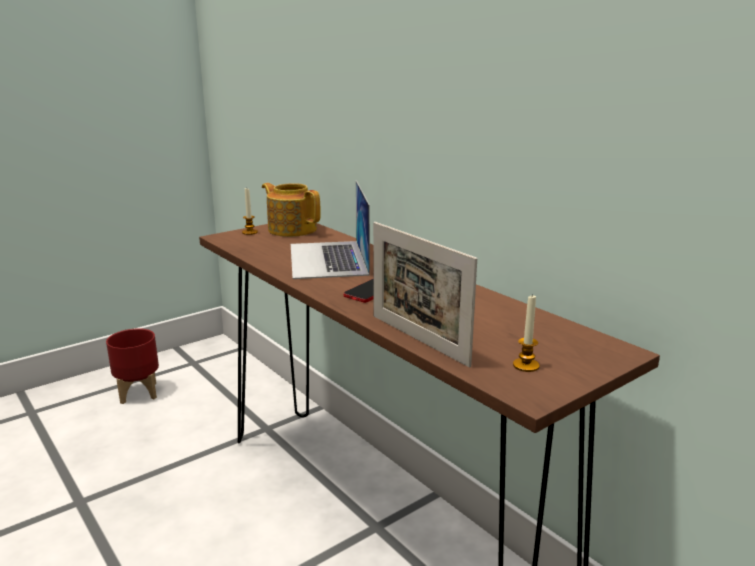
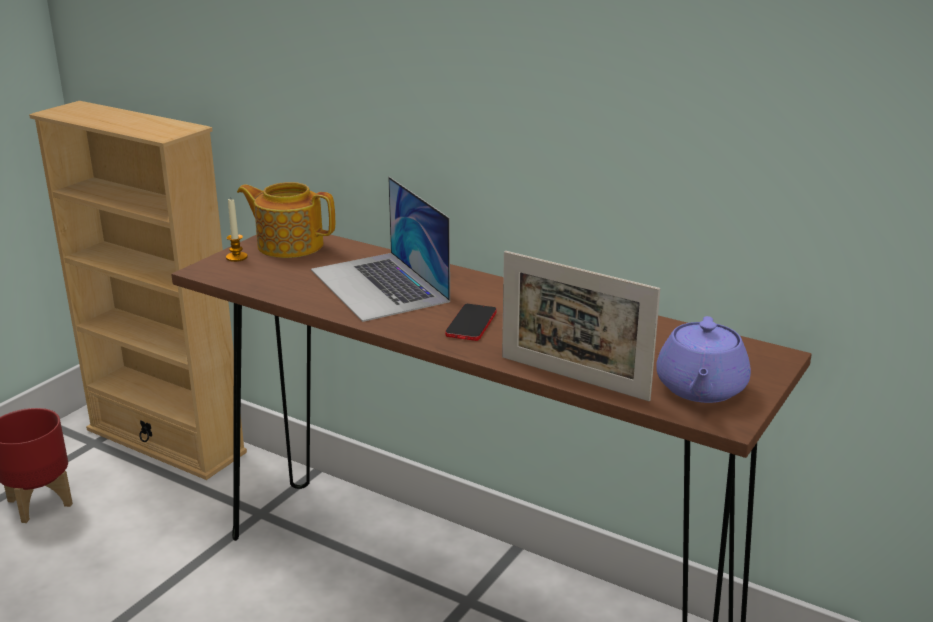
camera: 20 degrees left, 5 degrees up
candle [513,294,540,372] -> purple teapot [656,316,751,403]
none -> beige bookcase [29,101,247,480]

